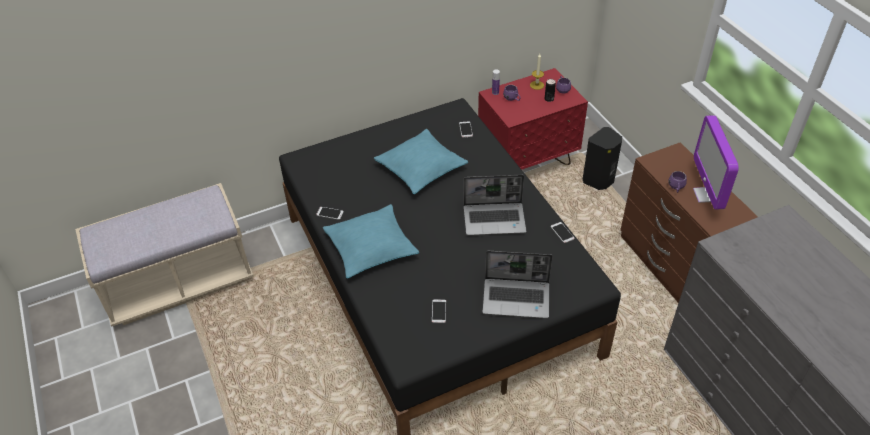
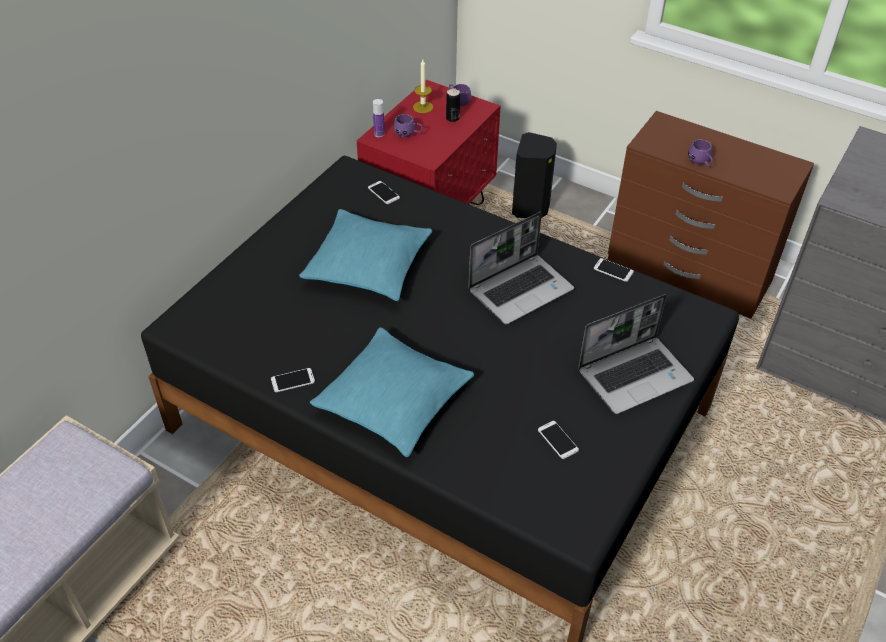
camera: 35 degrees left, 0 degrees up
monitor [693,115,739,210] -> none

